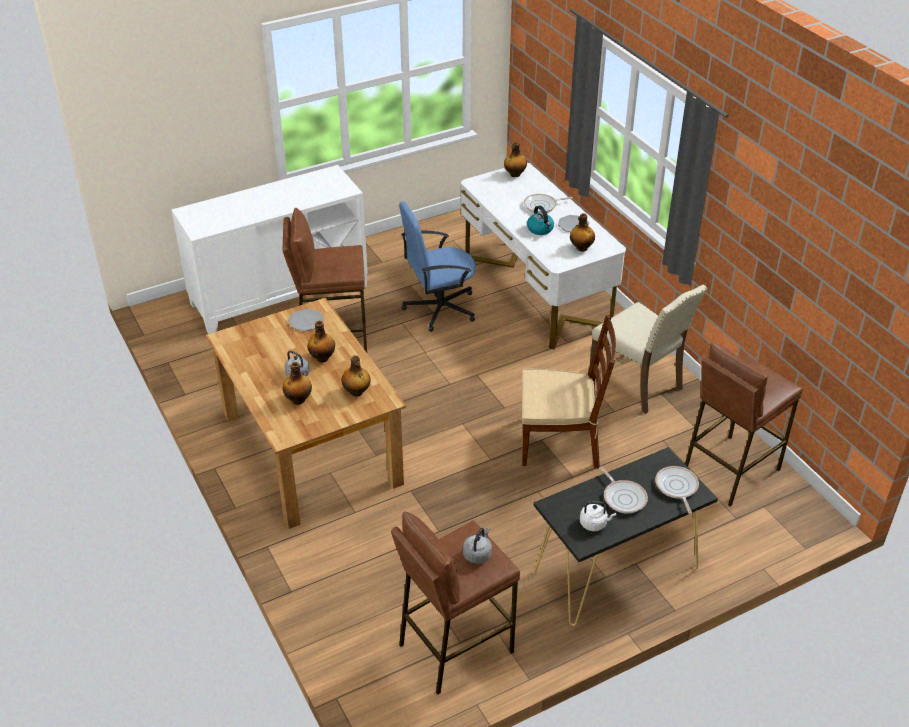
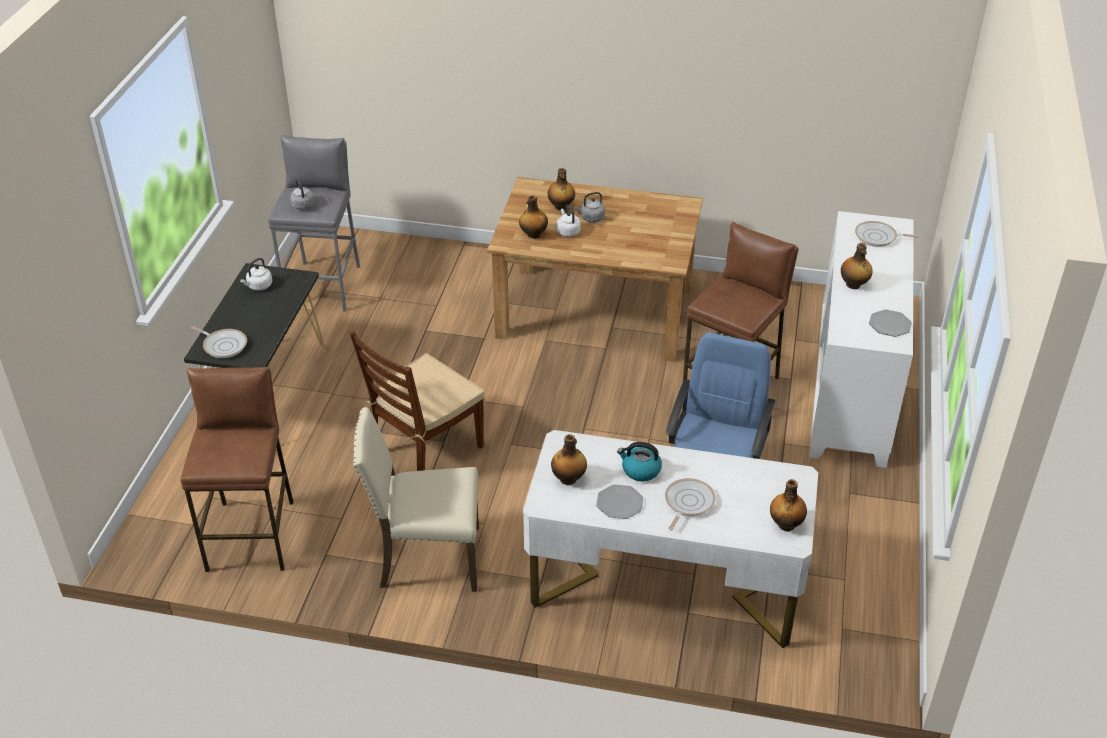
camera: 130 degrees right, 0 degrees up
plate [288,309,324,331] -> plate moved to [869,310,912,337]
bottle [307,321,335,362] -> bottle moved to [841,243,873,289]
brown stool [391,512,520,695] -> grey stool [268,135,360,311]
frying pan [600,466,648,514] -> frying pan moved to [855,221,920,247]
none -> white kettle [556,205,581,237]

